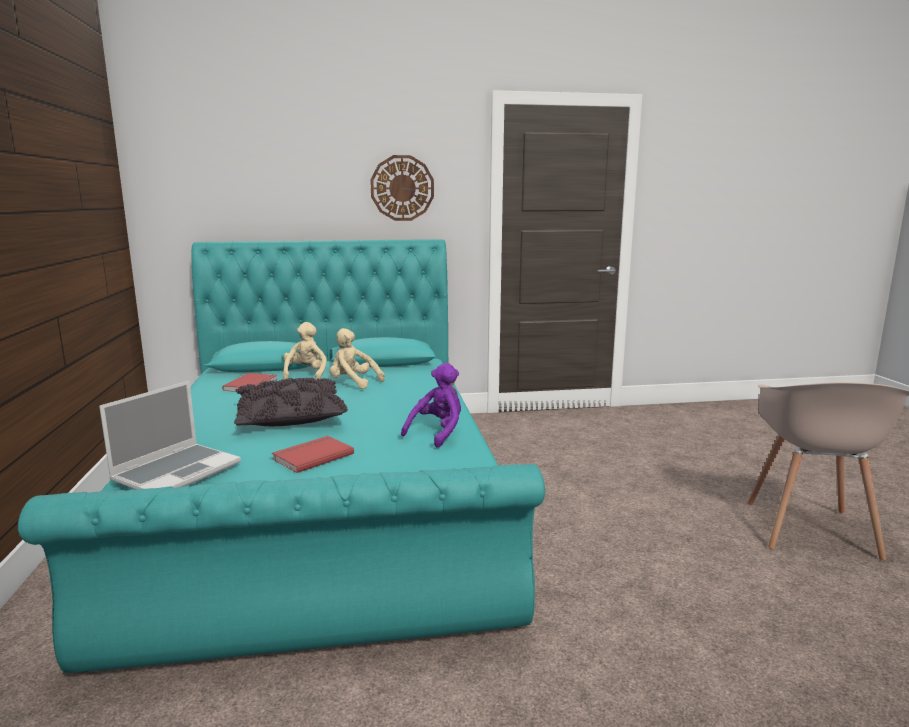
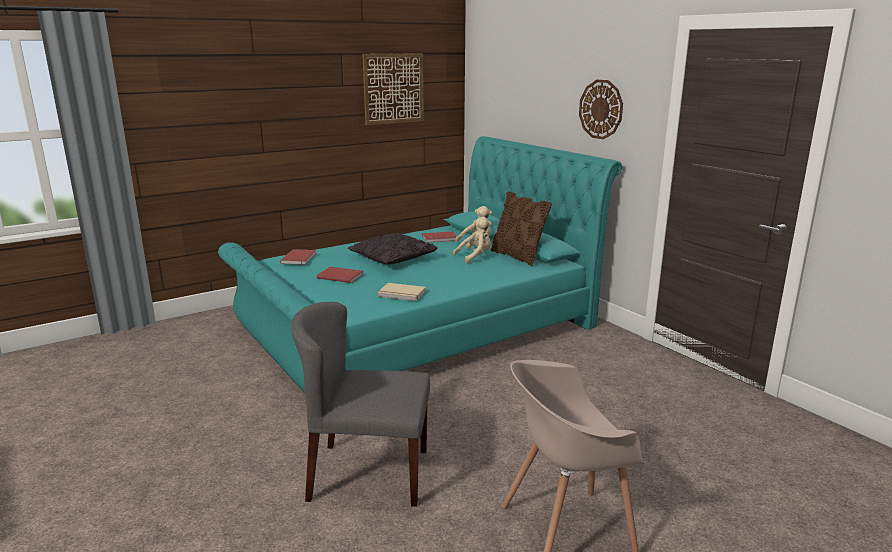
camera: 65 degrees right, 5 degrees up
laptop [99,381,241,489] -> red book [280,249,316,265]
beige plush toy [329,328,385,389] -> beige plush toy turned 60 degrees clockwise [453,217,492,263]
purple plush toy [401,363,461,448] -> beige book [377,283,426,301]
none -> grey chair [291,302,430,507]
none -> picture [362,51,424,125]
none -> brown pillow [491,191,552,266]

